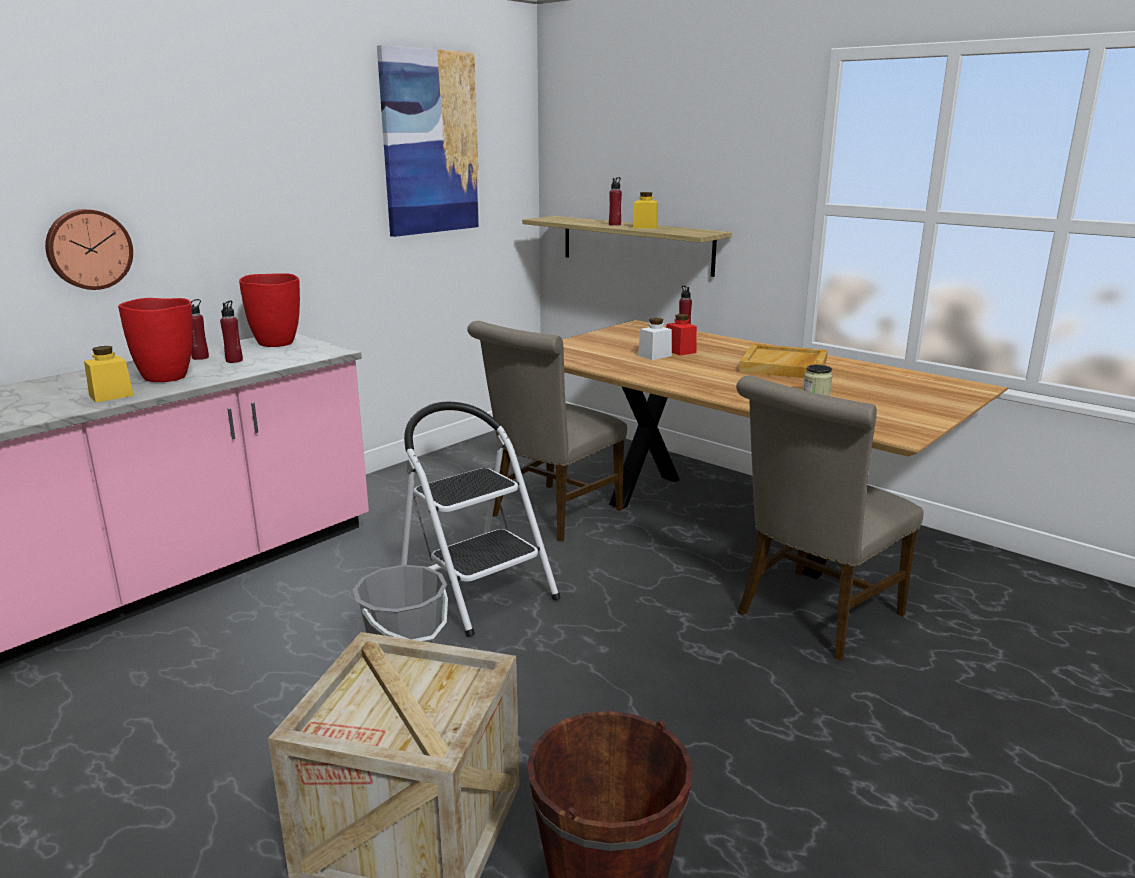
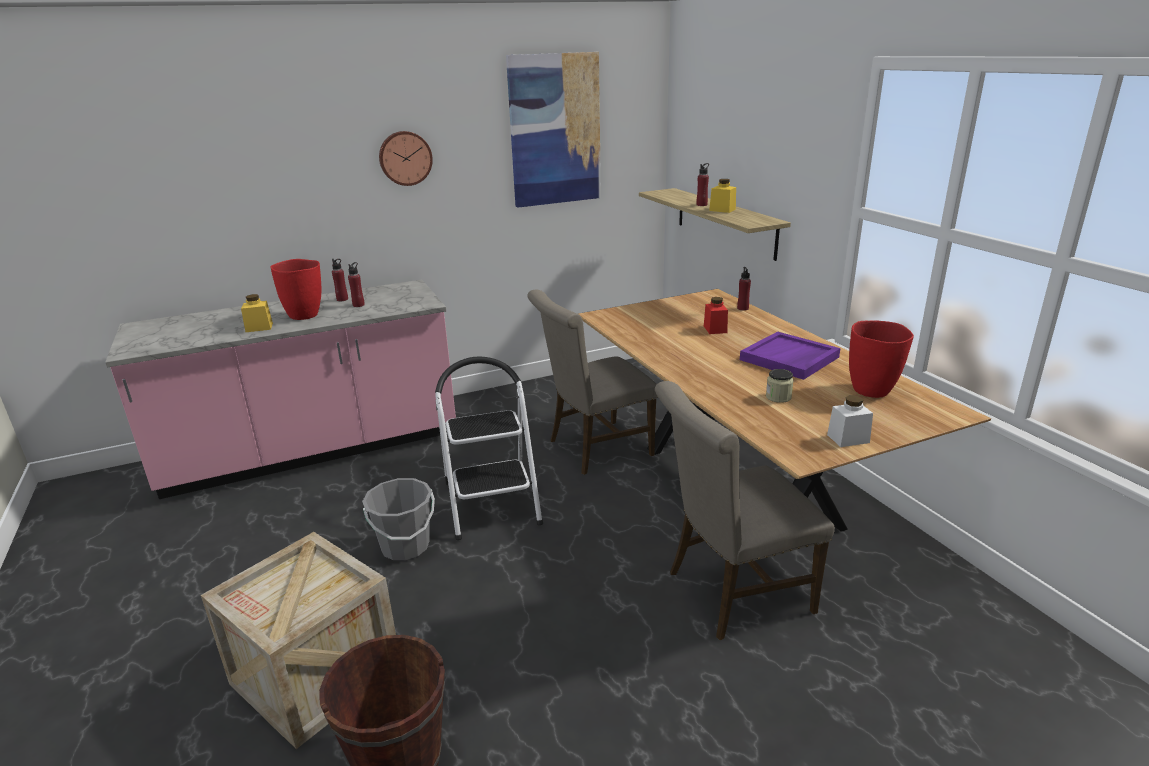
camera: 25 degrees right, 5 degrees up
wall clock [45,209,133,290] -> wall clock moved to [379,131,433,186]
red vase [239,273,300,347] -> red vase moved to [849,320,914,398]
white jar [638,318,672,360] -> white jar moved to [827,395,873,447]
beige tray [739,344,828,378] -> purple tray [740,332,841,380]

